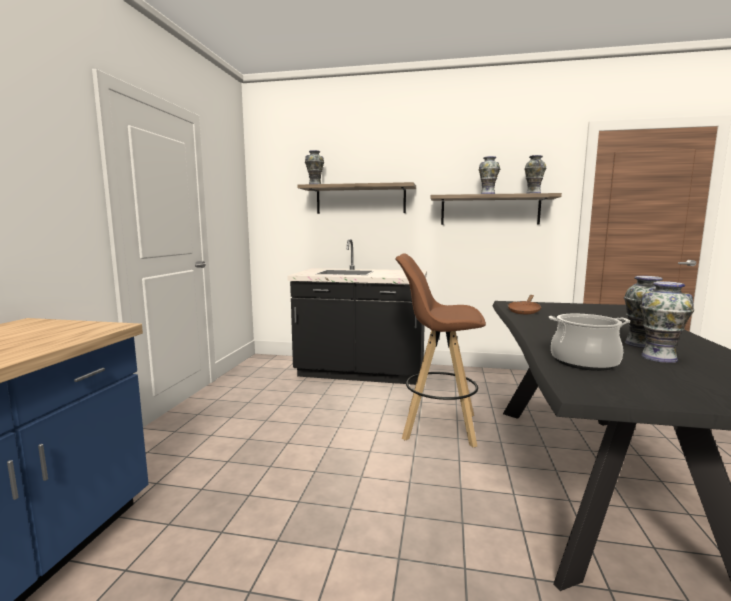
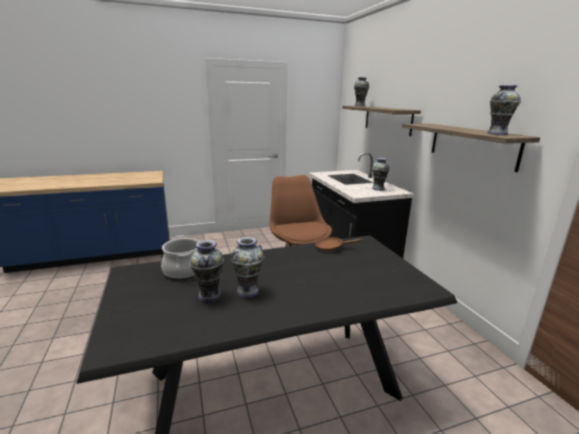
camera: 60 degrees right, 10 degrees up
vase [479,156,500,194] -> vase moved to [372,158,390,191]

